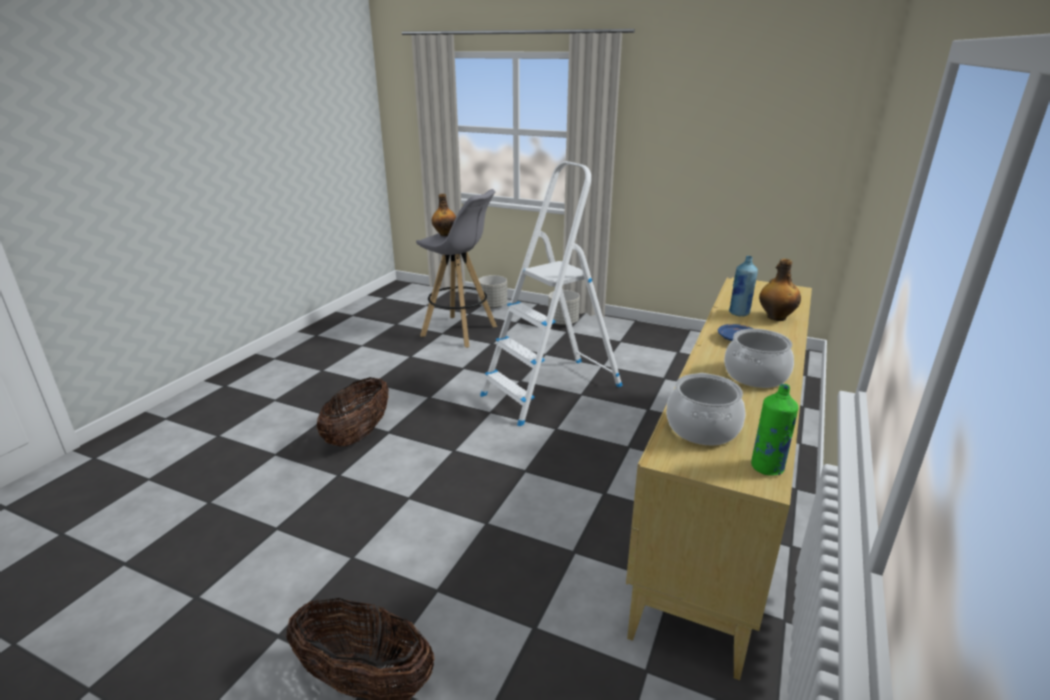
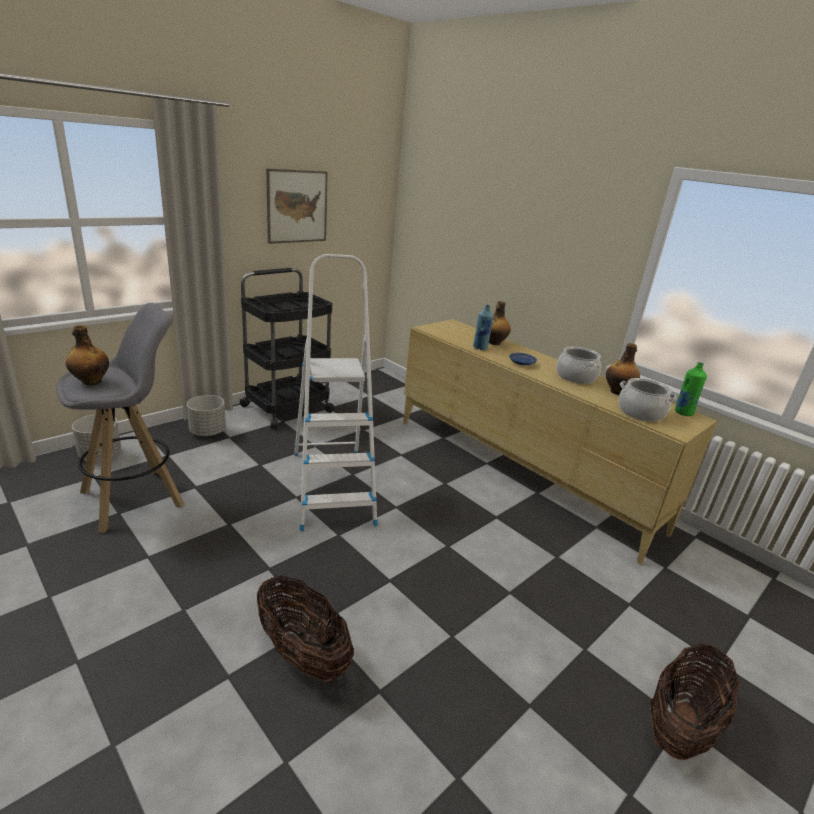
camera: 70 degrees left, 0 degrees up
none -> black cart [240,268,334,429]
none -> picture [266,168,328,244]
none -> bottle [606,343,640,395]

